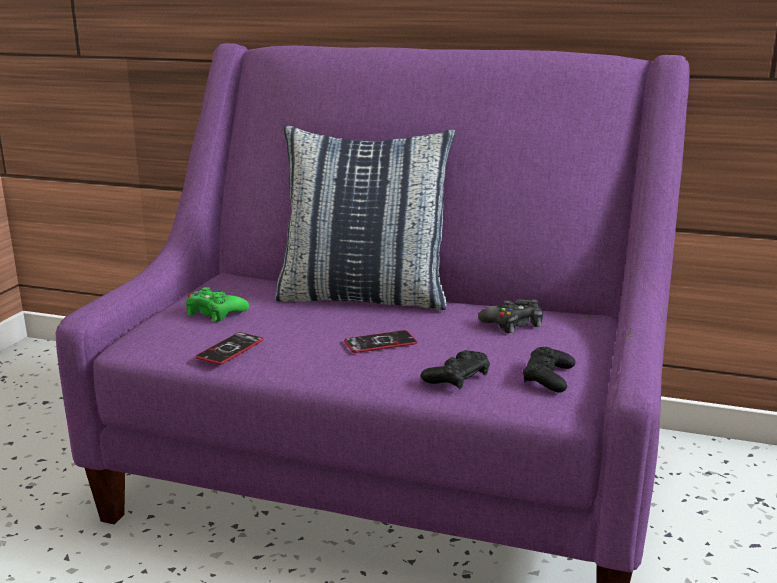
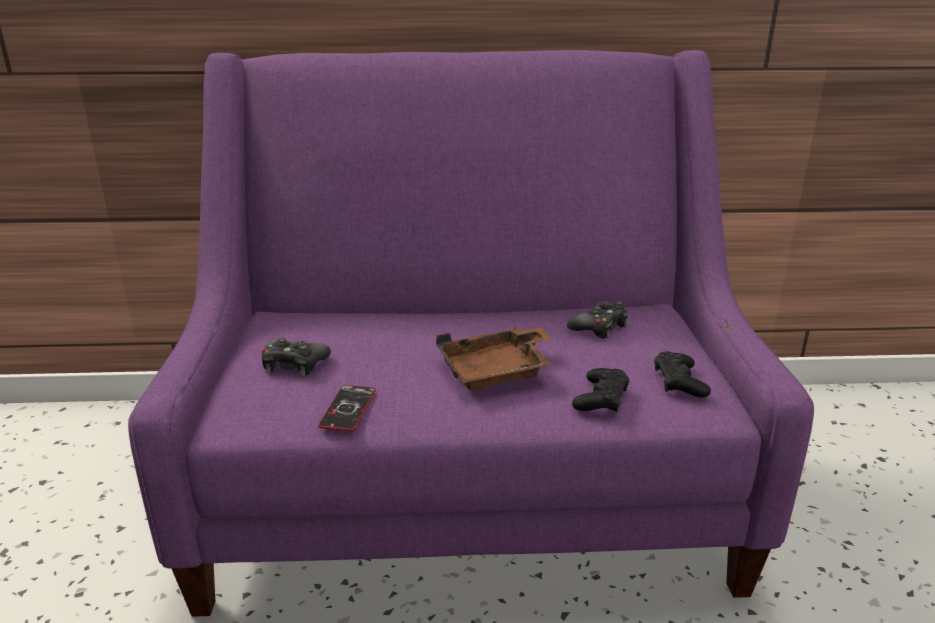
camera: 20 degrees left, 5 degrees up
green game controller [186,287,249,322] -> black game controller [262,338,331,376]
pillow [275,126,456,310] -> none
phone [344,330,417,353] -> brown tray [436,327,552,390]

